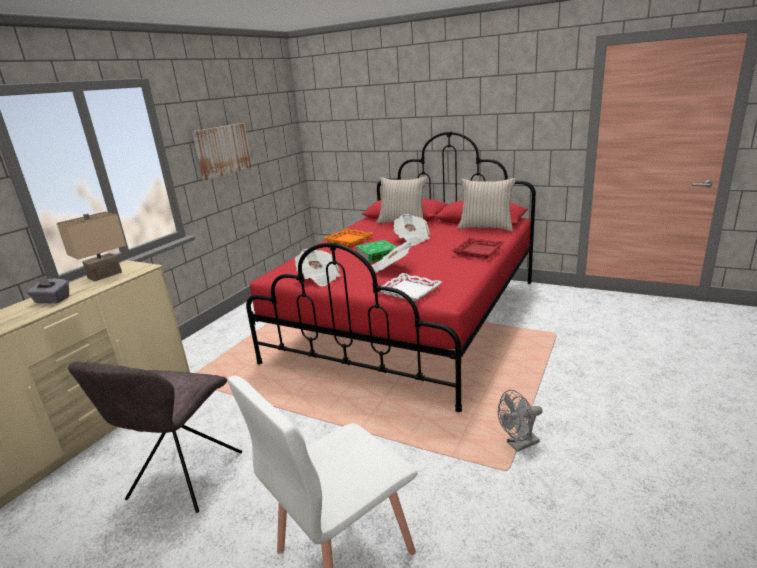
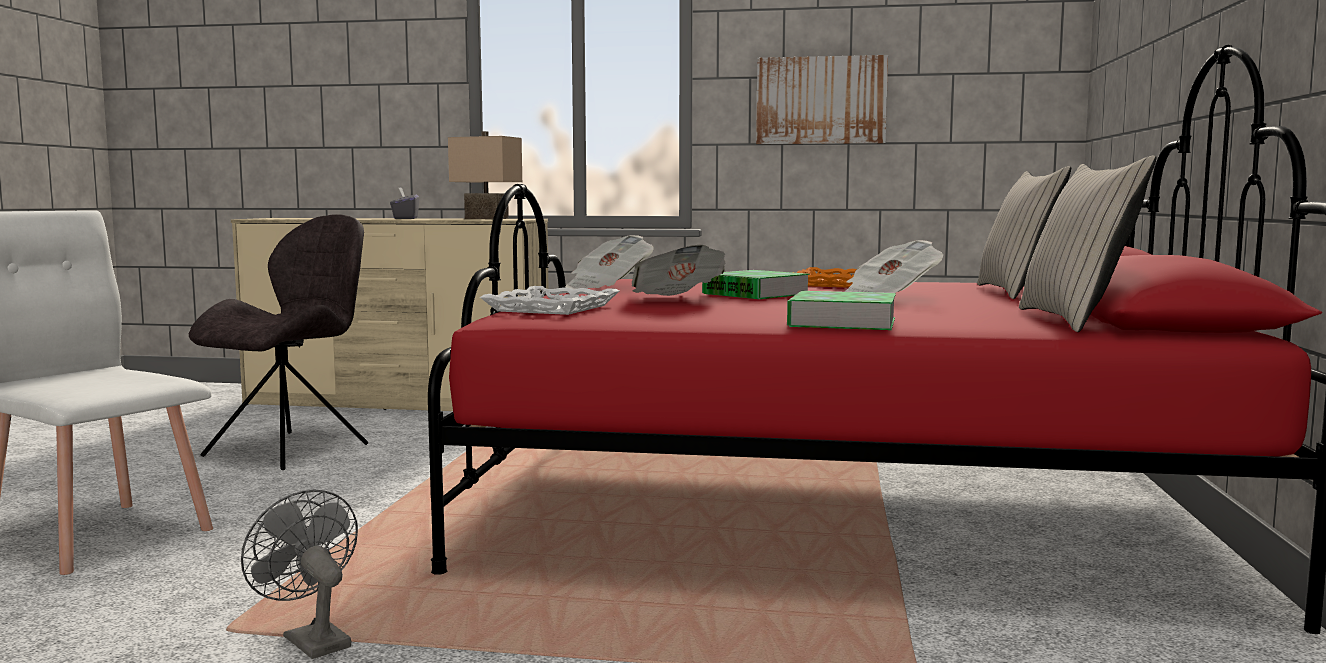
camera: 70 degrees right, 15 degrees down
grey chair [68,362,242,513] -> grey chair turned 120 degrees clockwise [189,214,368,470]
red tray [452,238,505,259] -> book [787,291,896,330]

